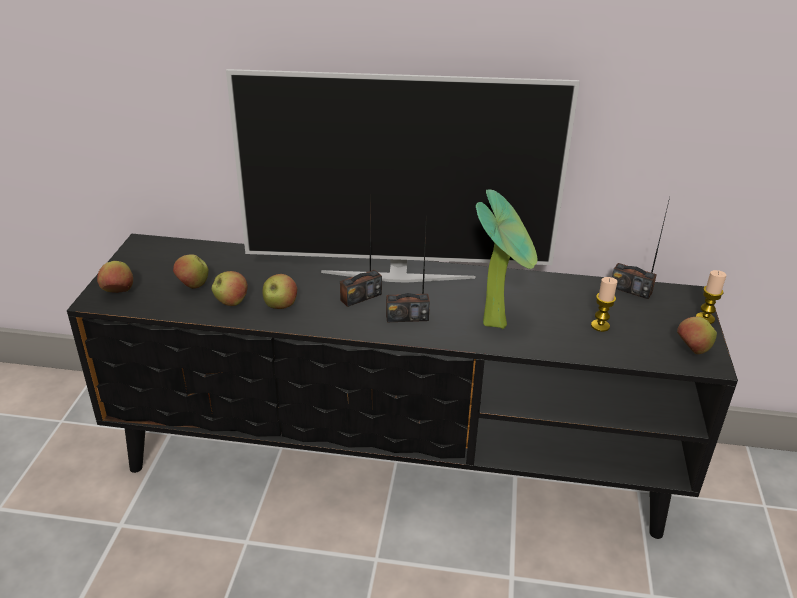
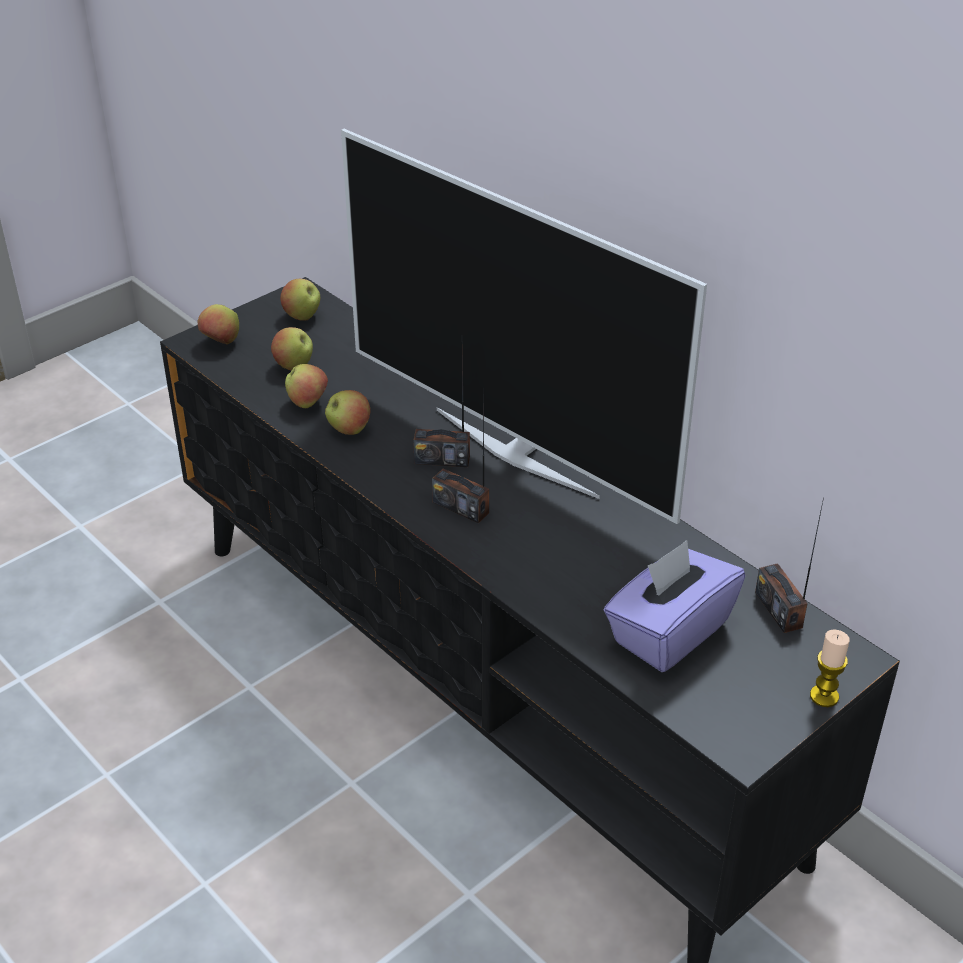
camera: 40 degrees right, 5 degrees up
potted plant [476,189,537,330] -> none
candle [591,277,618,332] -> purple tissue box [604,540,745,672]
apple [677,317,717,354] -> apple moved to [280,279,320,321]

